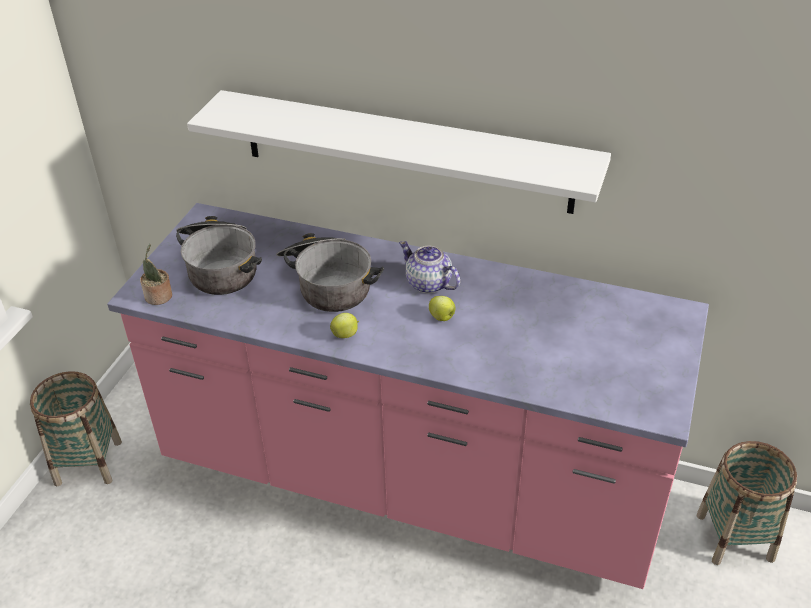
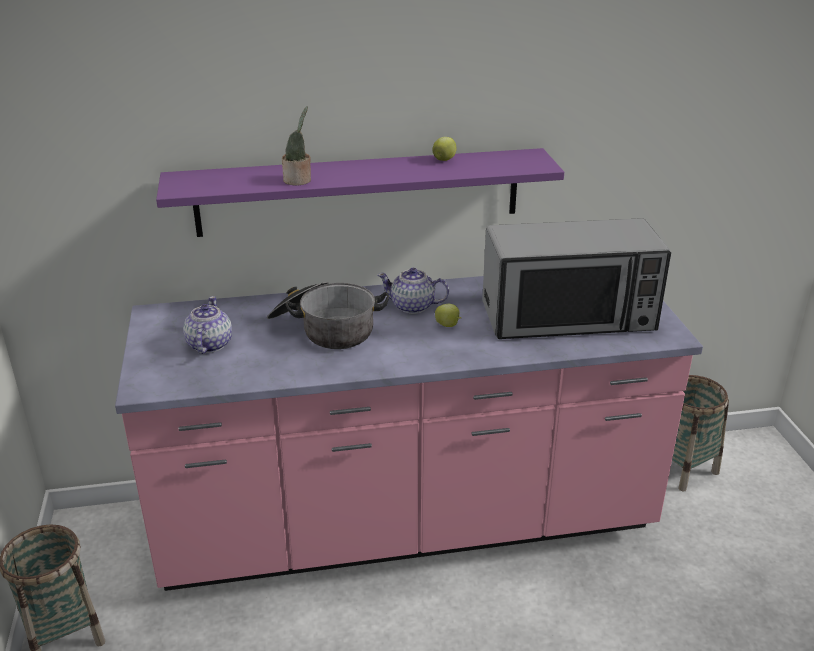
camera: 30 degrees left, 10 degrees down
potted plant [140,244,172,305] -> potted plant moved to [282,106,311,186]
cooking pot [176,216,262,295] -> teapot [183,296,232,354]
white shelf [187,90,611,214] -> purple shelf [156,148,564,237]
apple [330,313,359,338] -> apple moved to [432,137,456,161]
none -> microwave [482,218,671,339]

